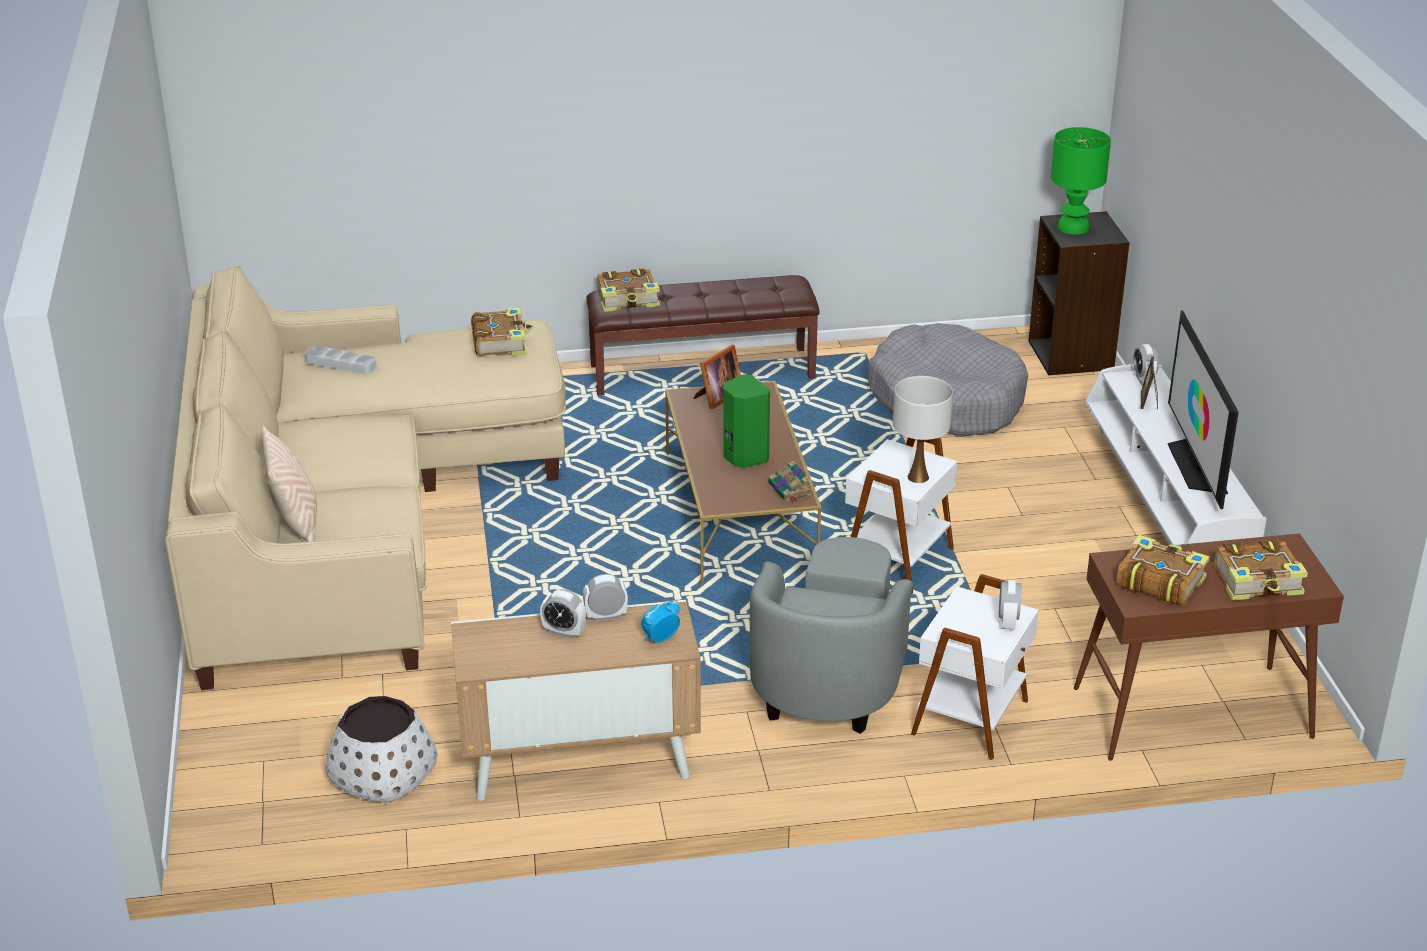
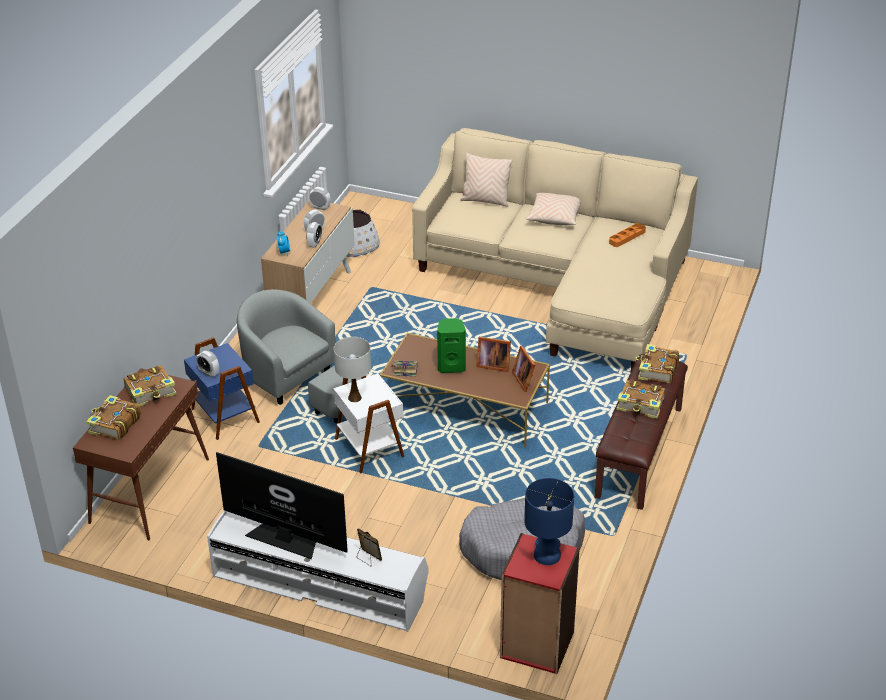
camera: 120 degrees right, 5 degrees up
grey tray [305,346,376,374] -> orange tray [609,223,646,247]
book [471,308,535,357] -> book moved to [616,380,665,419]
white side table [911,574,1039,760] -> blue side table [184,337,260,440]
black bookcase [1028,211,1130,375] -> red bookcase [500,533,580,674]
green table lamp [1051,127,1111,235] -> blue table lamp [524,478,574,565]
alarm clock [1133,344,1159,385] -> alarm clock moved to [309,187,331,210]
none -> picture frame [476,337,511,372]
none -> beige pillow [526,193,581,225]

